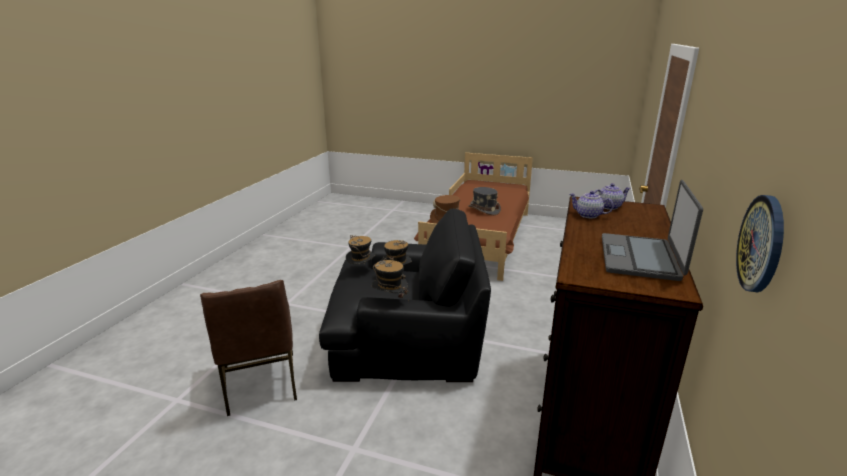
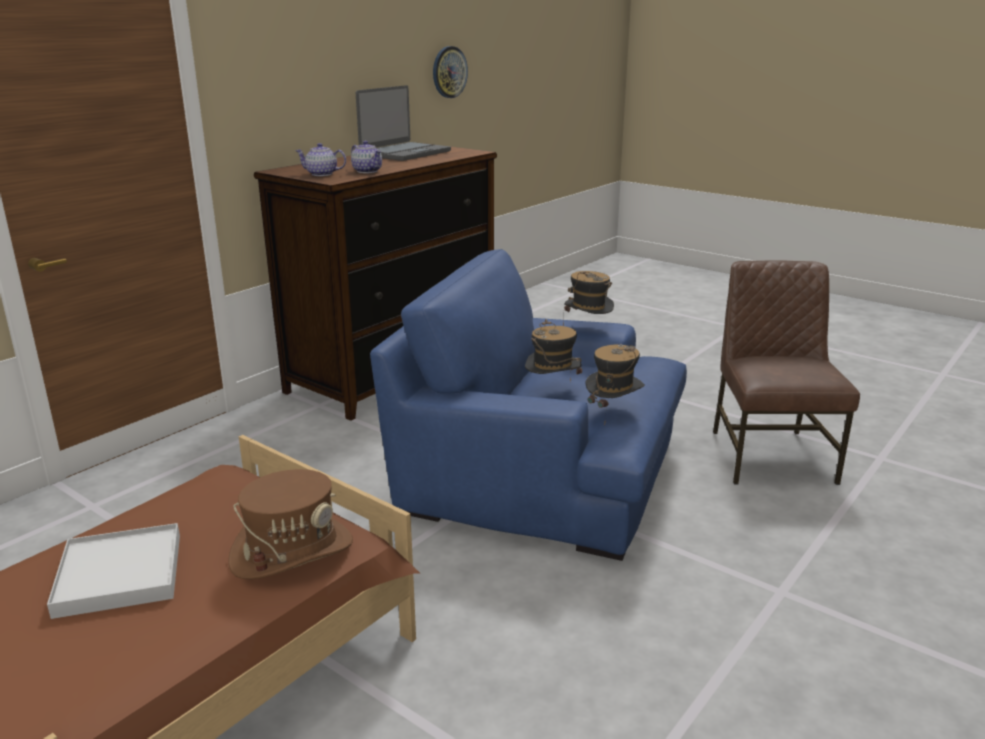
camera: 160 degrees left, 0 degrees up
black armchair [319,208,491,382] -> blue armchair [370,249,687,561]
grey hat [468,187,501,215] -> white tray [47,523,180,619]

